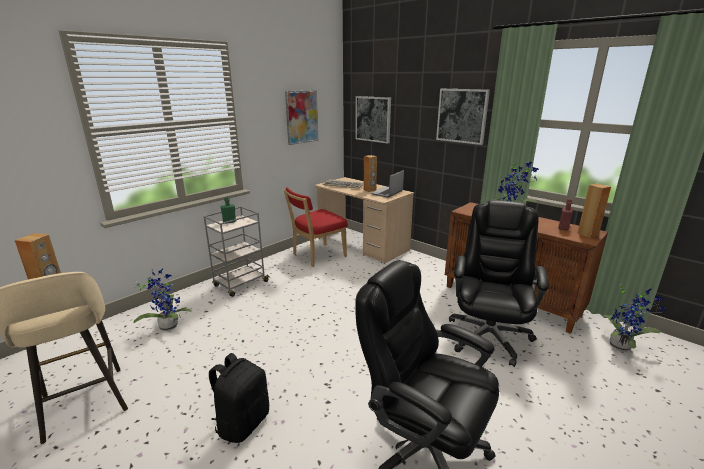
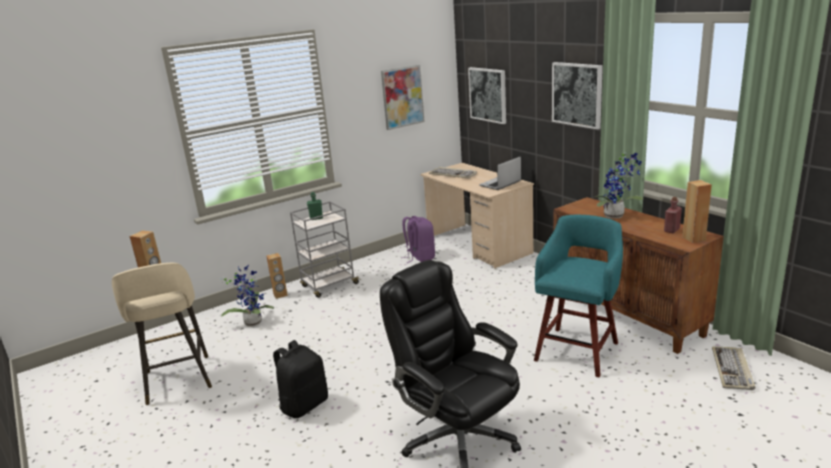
camera: 15 degrees right, 0 degrees up
red chair [284,187,348,267] -> purple backpack [402,216,435,263]
brown speaker [364,155,377,192] -> brown speaker moved to [266,253,288,299]
black office chair [449,200,549,367] -> turquoise stool [534,215,623,377]
potted plant [603,283,666,352] -> keyboard [712,346,755,390]

